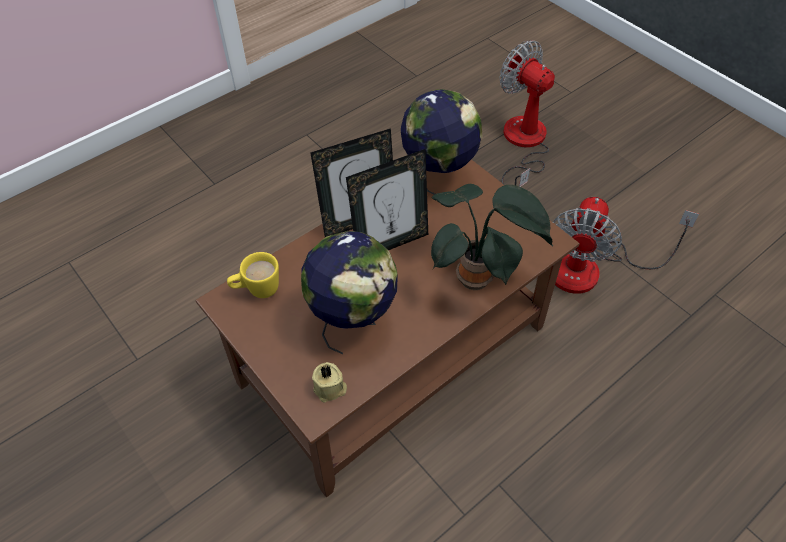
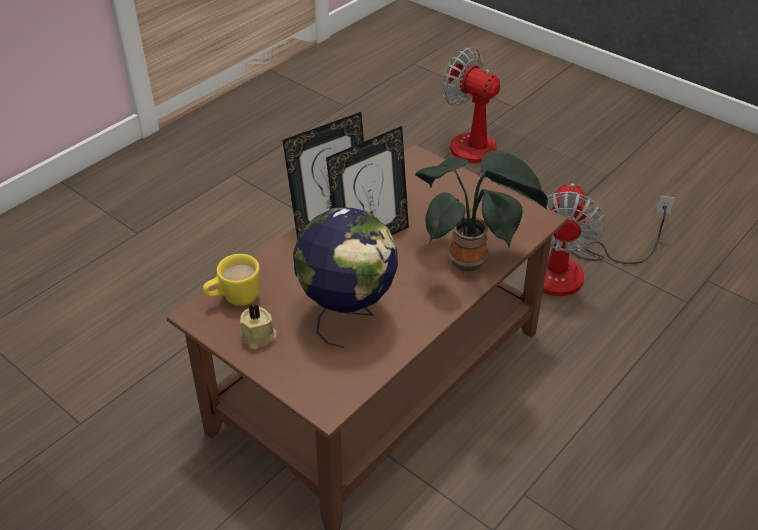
camera: 10 degrees left, 10 degrees down
beige candle [312,362,347,402] -> beige candle moved to [240,304,277,349]
globe [401,89,483,195] -> none

